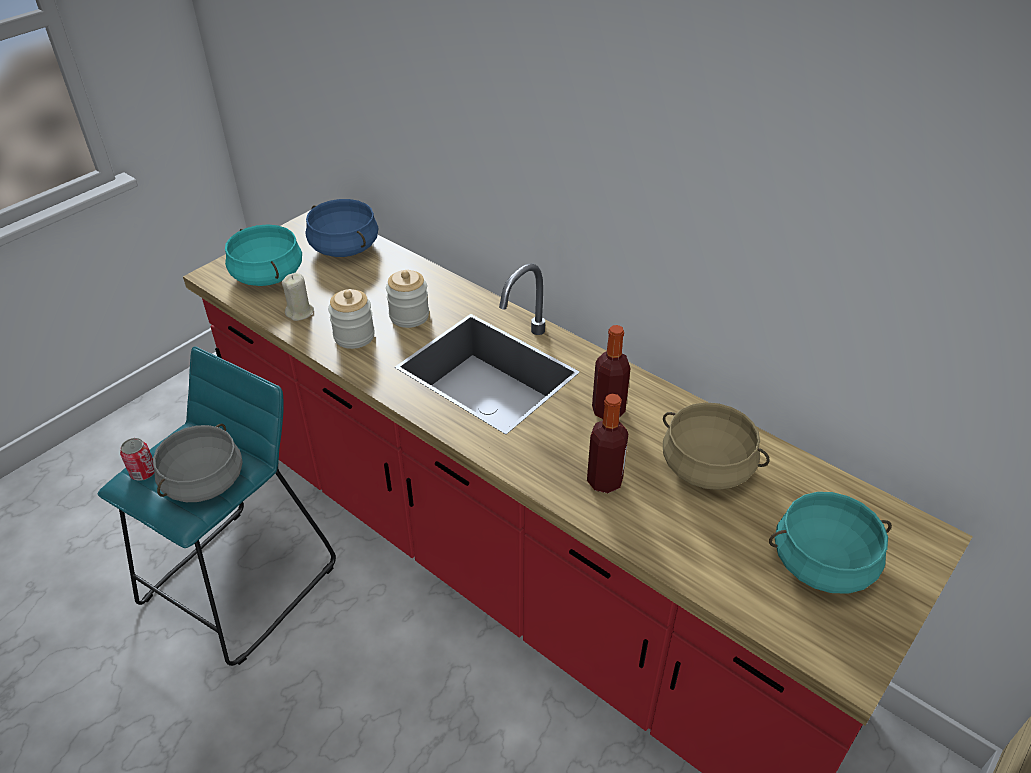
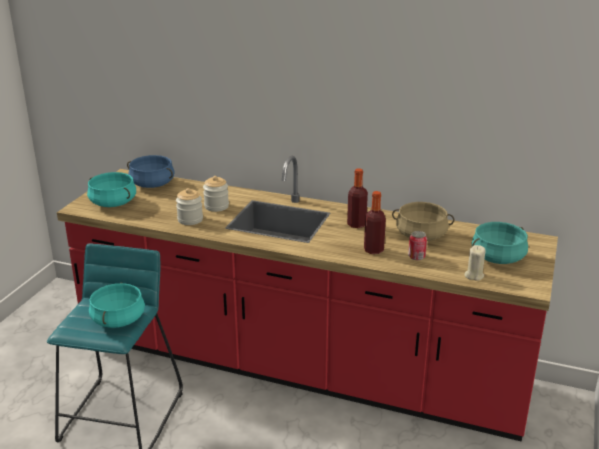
camera: 20 degrees left, 15 degrees down
can [120,438,154,481] -> can moved to [408,231,427,260]
grey cooking pot [153,424,243,502] -> turquoise cooking pot [89,282,145,328]
beige candle [282,273,314,321] -> beige candle moved to [464,245,485,281]

